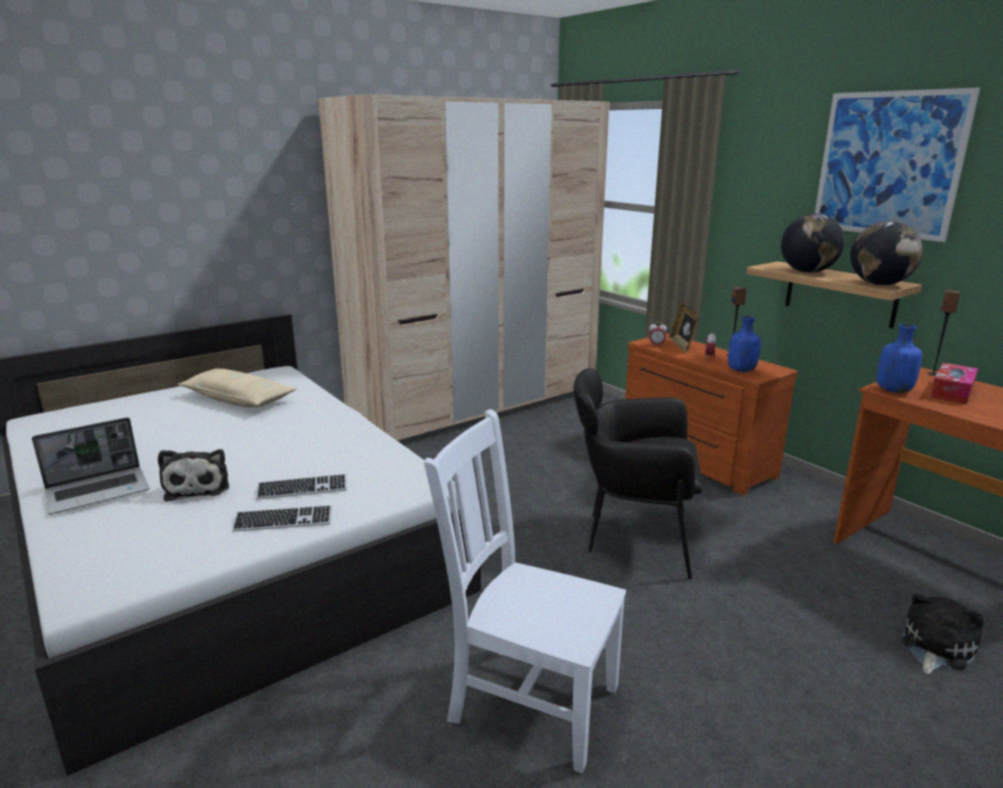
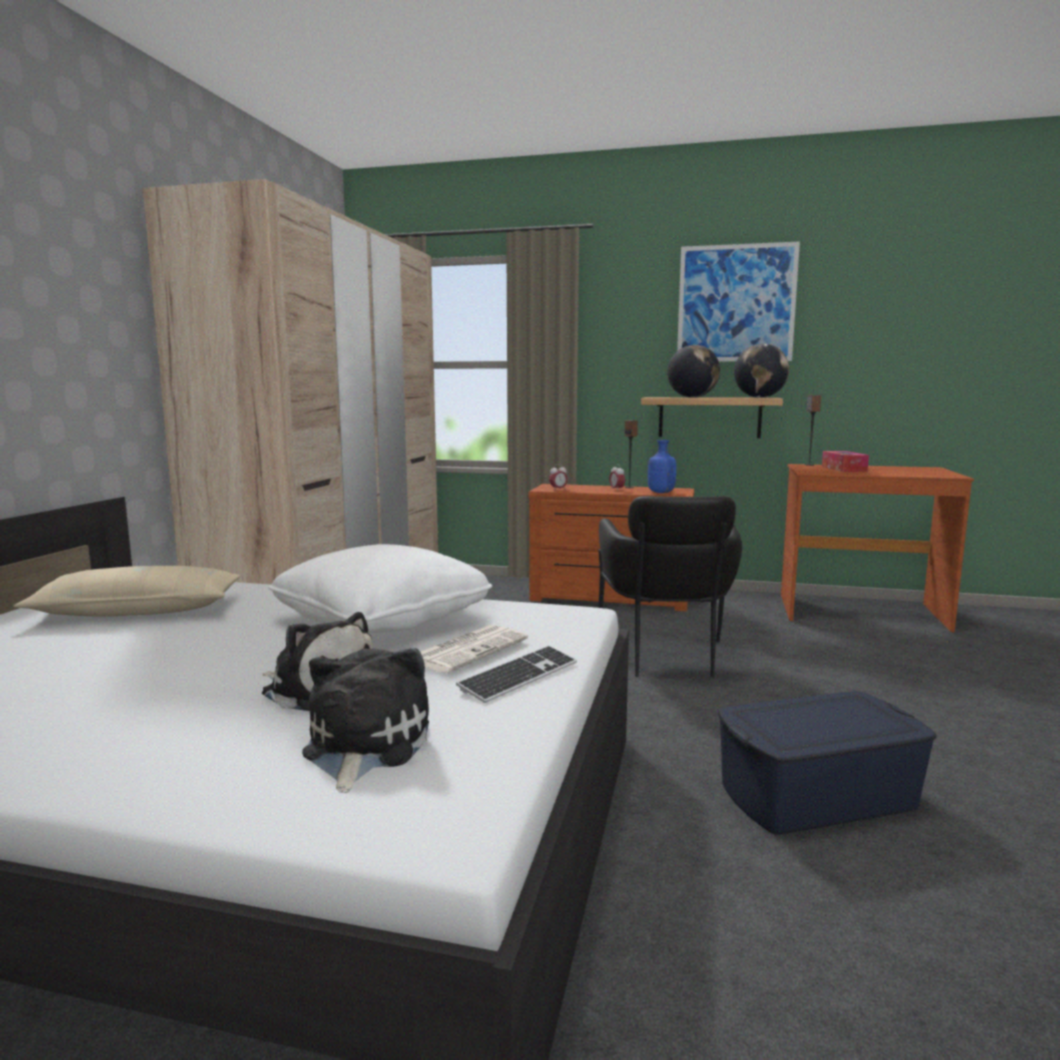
camera: 40 degrees left, 10 degrees down
laptop [32,417,149,514] -> none
keyboard [256,474,347,499] -> newspaper [420,625,528,673]
white chair [424,409,626,773] -> blue storage box [718,691,937,835]
black armchair [573,368,703,580] -> black armchair turned 60 degrees counterclockwise [598,496,742,677]
picture frame [669,303,699,353] -> none
blue bottle [877,324,922,393] -> none
plush toy [901,593,985,674] -> plush toy moved to [302,648,429,793]
none -> white pillow [268,544,492,634]

